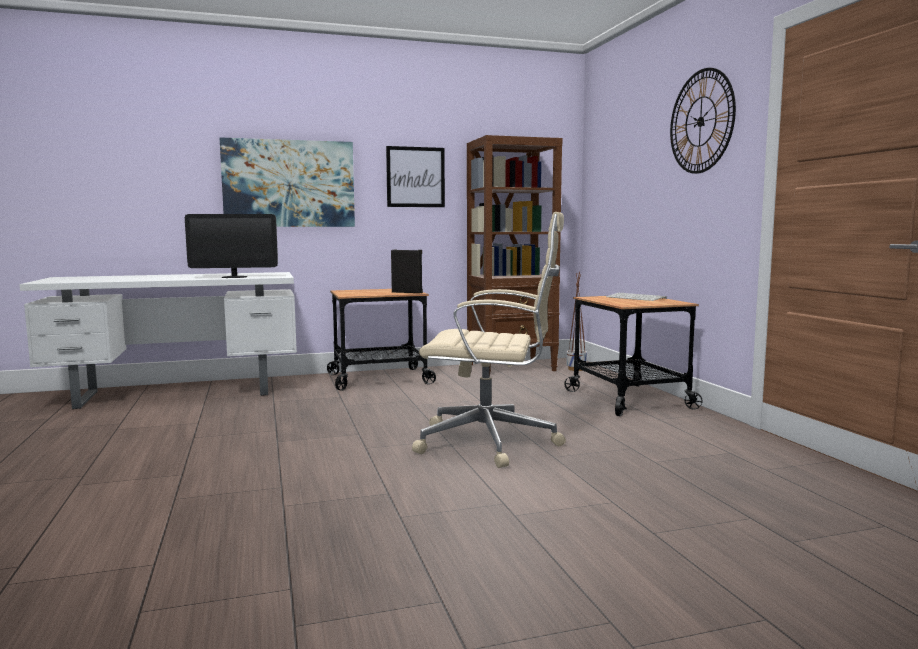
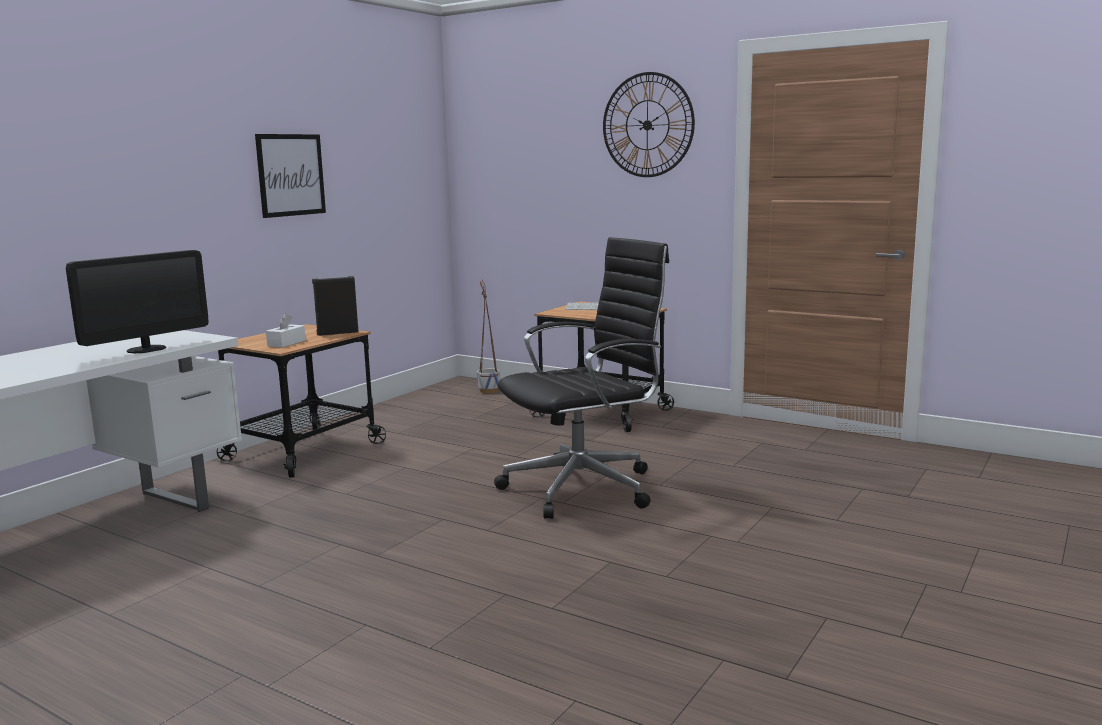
camera: 40 degrees left, 5 degrees up
picture [219,137,355,227] -> none
beige office chair [412,212,566,468] -> black office chair [494,237,669,519]
brown bookcase [467,135,563,376] -> none
none -> white tissue box [266,313,306,348]

